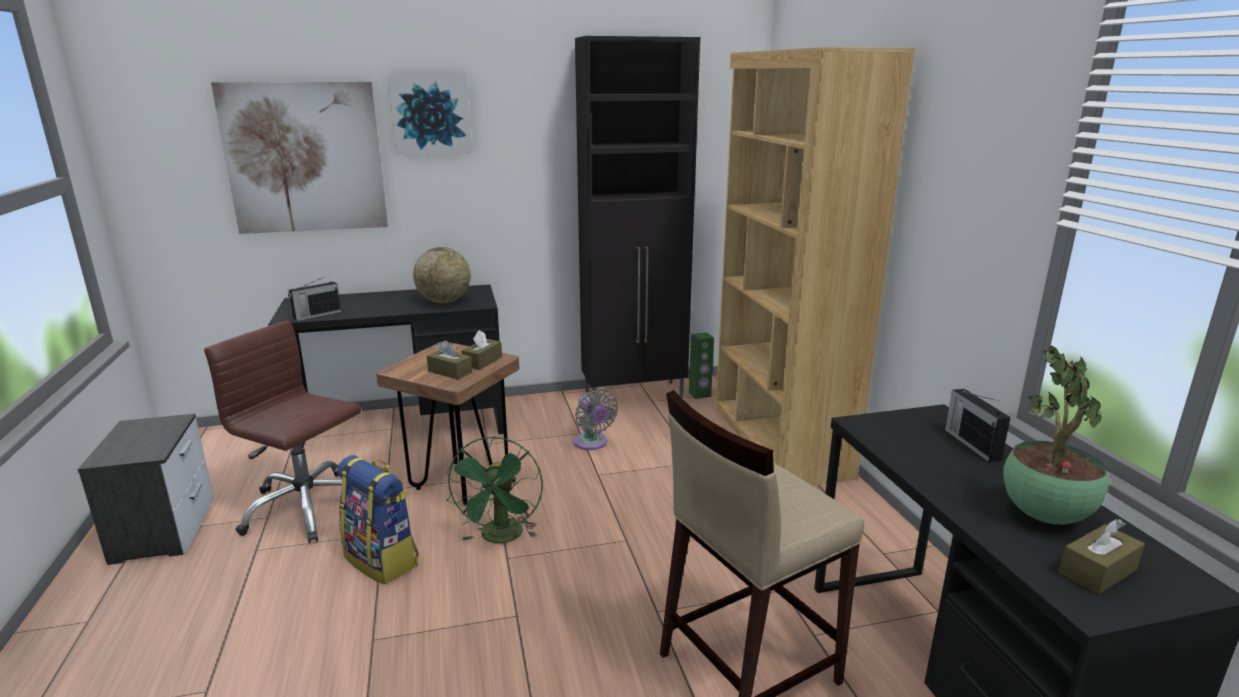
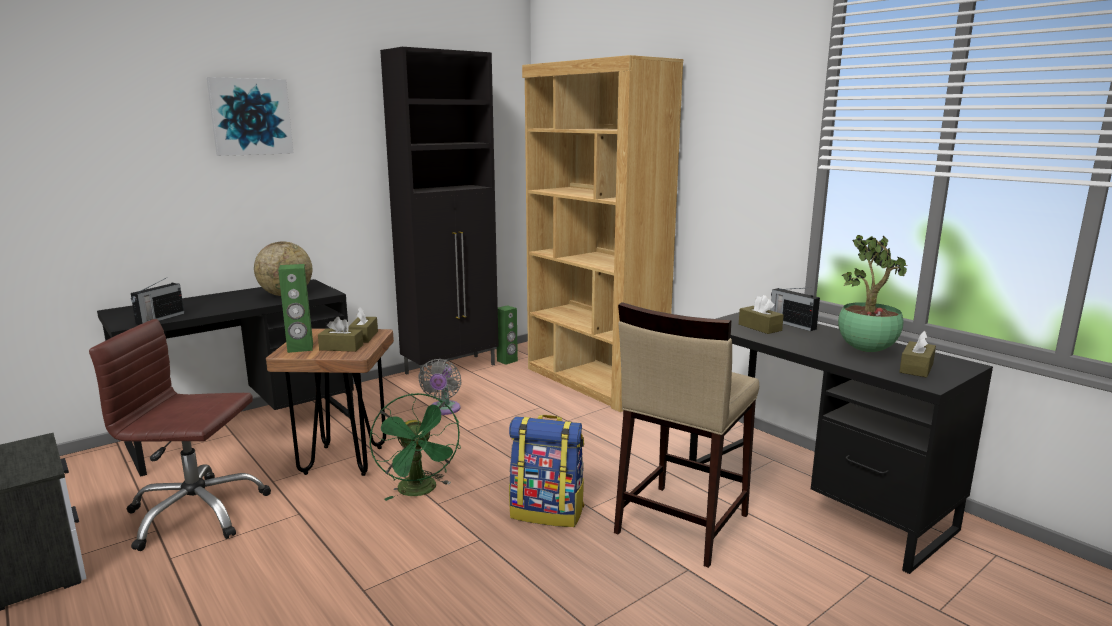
camera: 25 degrees left, 5 degrees down
picture [211,82,388,234] -> none
backpack [337,455,419,585] -> backpack moved to [509,415,584,527]
grey fan [573,389,618,450] -> grey fan turned 60 degrees clockwise [418,359,461,415]
none -> green speaker [278,264,313,353]
none -> brown tissue box [739,295,784,334]

